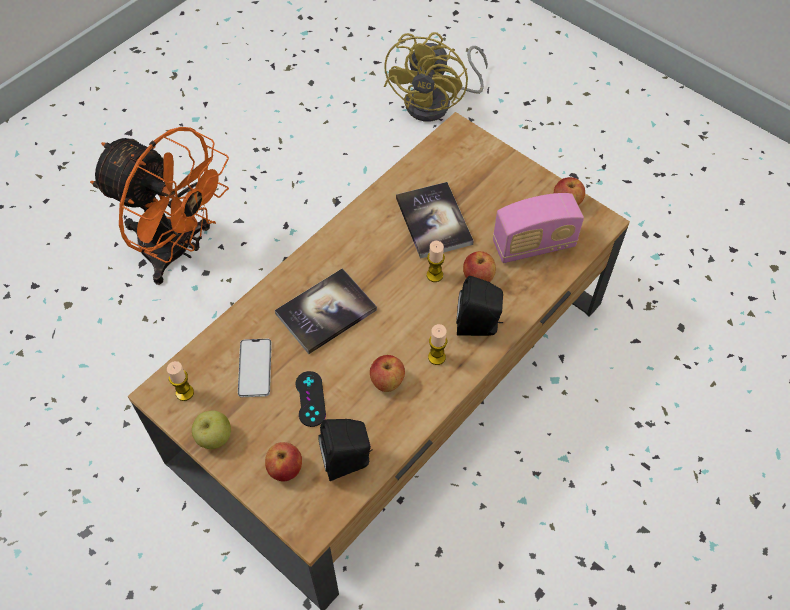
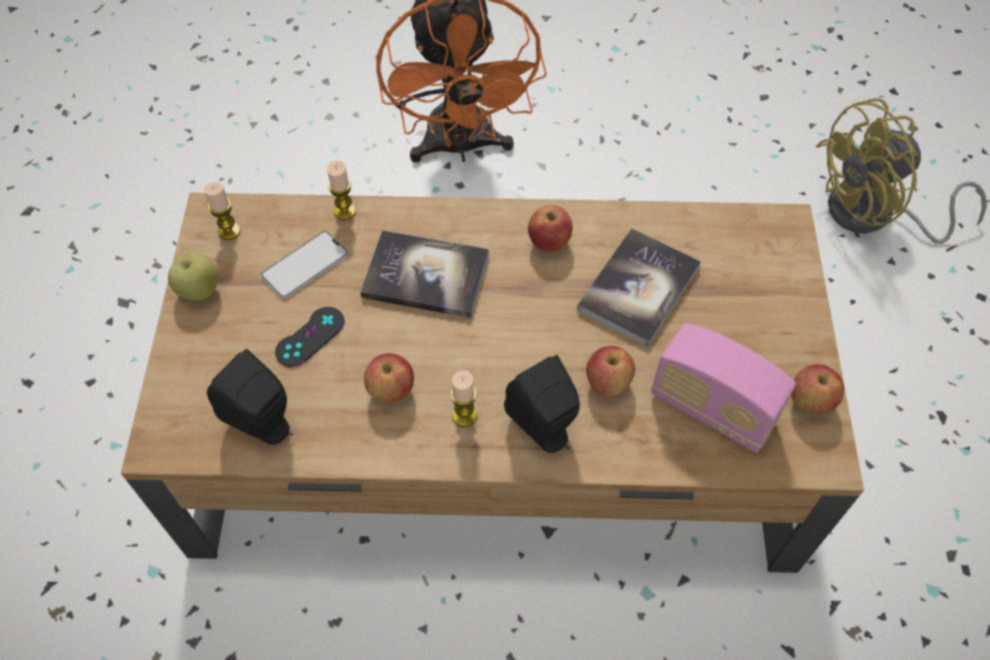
camera: 50 degrees right, 0 degrees up
apple [265,442,302,481] -> apple moved to [528,205,573,252]
candle [427,241,445,282] -> candle moved to [327,160,356,220]

